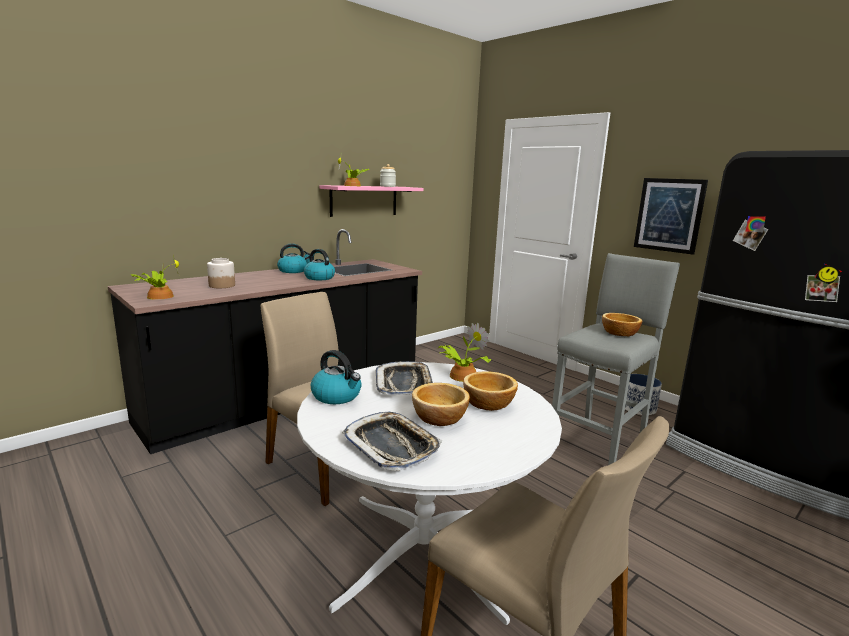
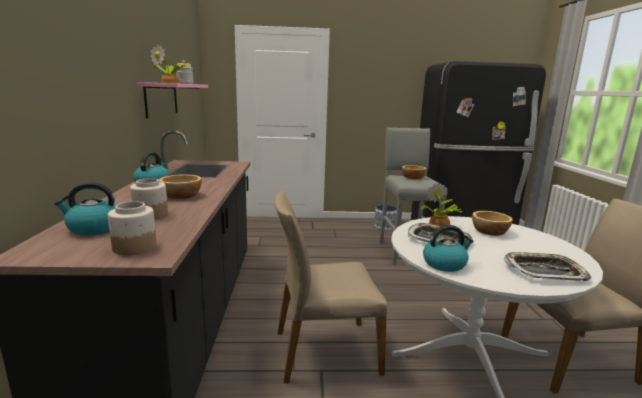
camera: 50 degrees left, 0 degrees up
potted plant [131,256,179,300] -> jar [108,201,157,255]
kettle [304,249,335,280] -> kettle moved to [55,182,116,235]
bowl [412,383,470,426] -> bowl moved to [159,174,202,199]
picture [634,178,708,255] -> none

